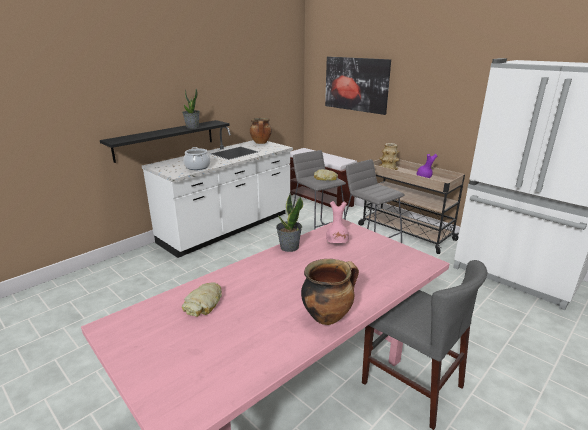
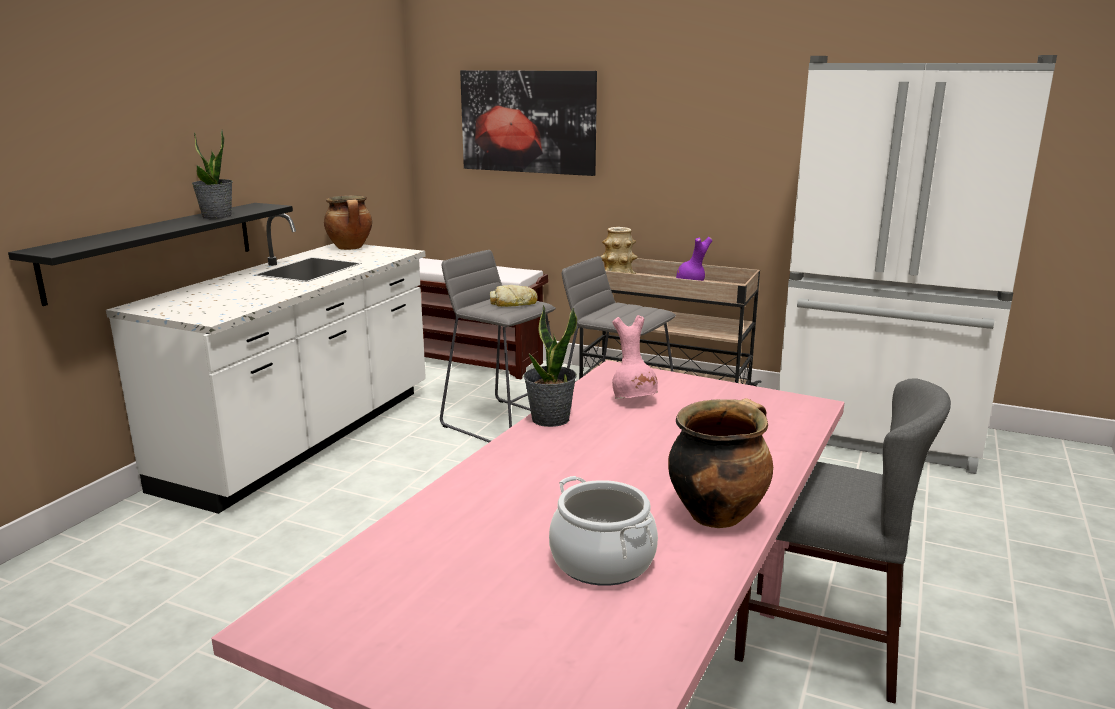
camera: 20 degrees left, 5 degrees down
bread [182,282,222,317] -> none
cooking pot [184,147,211,170] -> cooking pot moved to [549,476,658,586]

